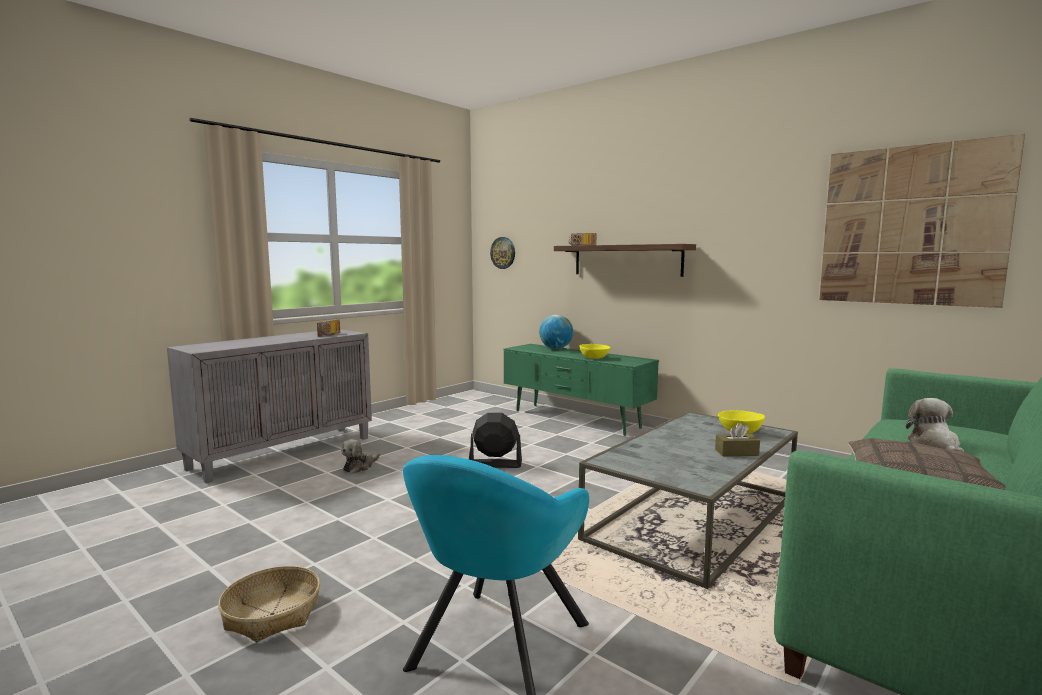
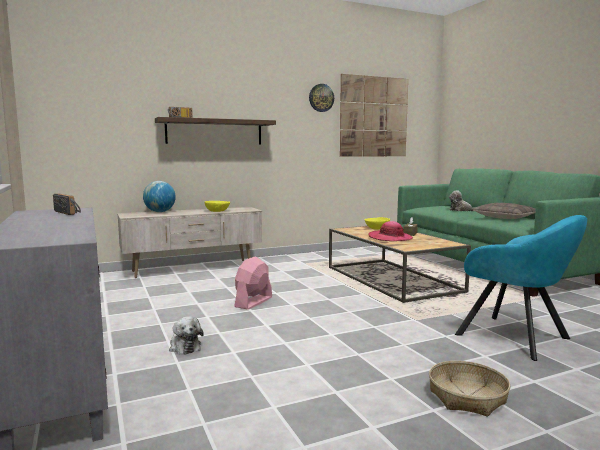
camera: 65 degrees left, 0 degrees up
black fan [469,413,522,468] -> pink fan [234,256,272,310]
wall clock [490,237,515,269] -> wall clock moved to [309,84,334,112]
green tv stand [503,344,659,436] -> beige tv stand [117,207,262,278]
grey coffee table [578,412,798,589] -> brown coffee table [329,226,471,303]
none -> hat [368,221,413,241]

